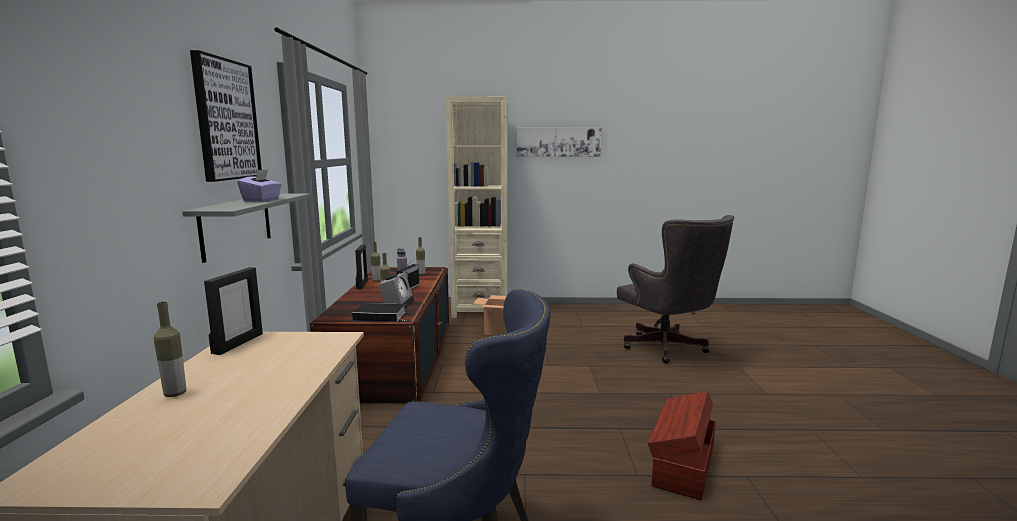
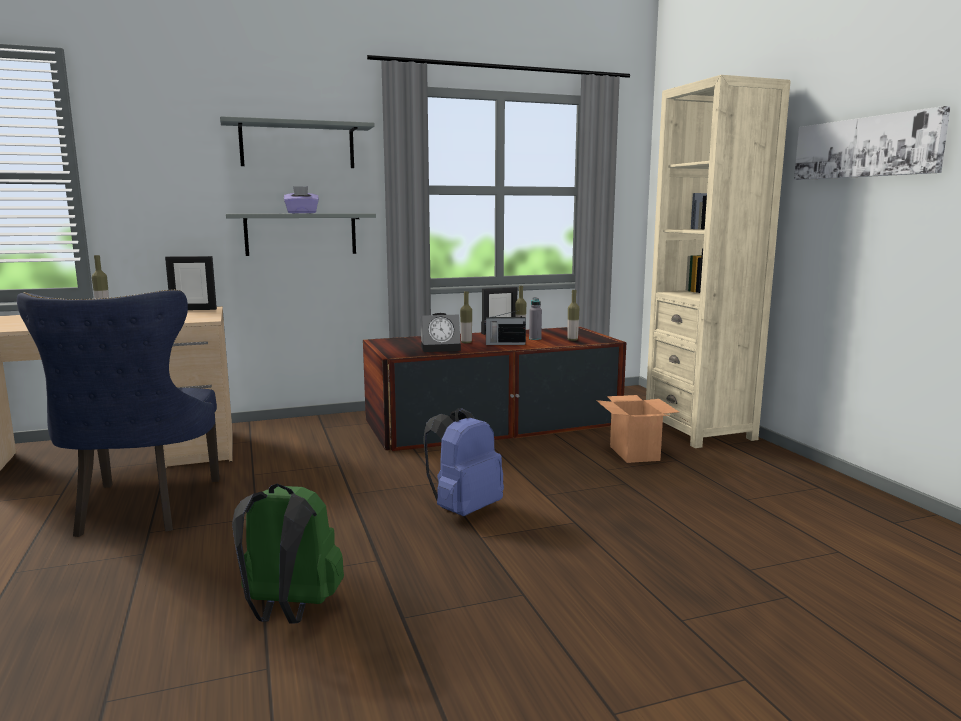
camera: 70 degrees right, 0 degrees up
picture [190,50,262,182] -> grey shelf [220,116,375,168]
book [352,303,406,322] -> none
grey office chair [617,215,734,364] -> none
brown storage box [648,391,716,500] -> green backpack [232,484,344,624]
none -> blue backpack [423,408,504,516]

